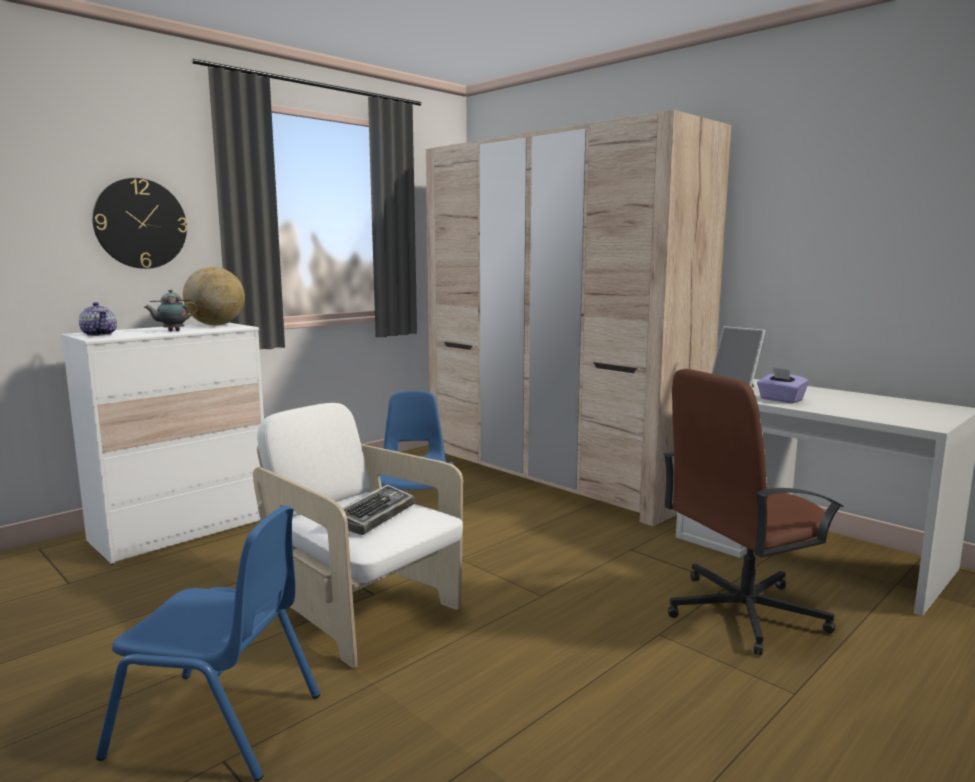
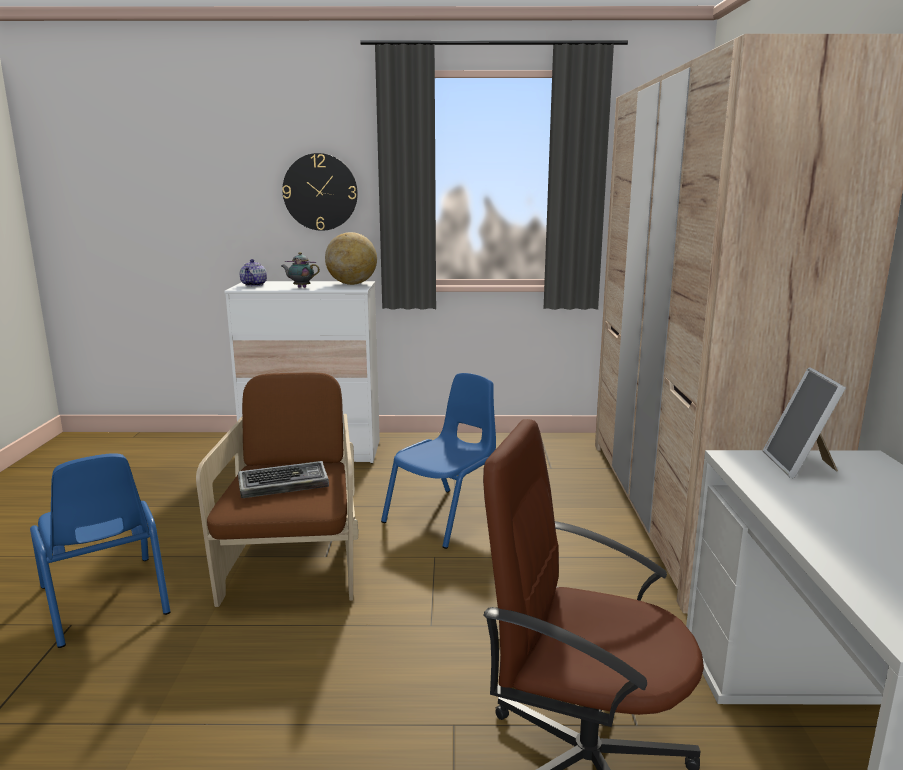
camera: 45 degrees right, 5 degrees up
white armchair [253,403,463,669] -> brown armchair [196,373,358,607]
purple tissue box [757,367,809,403] -> none

